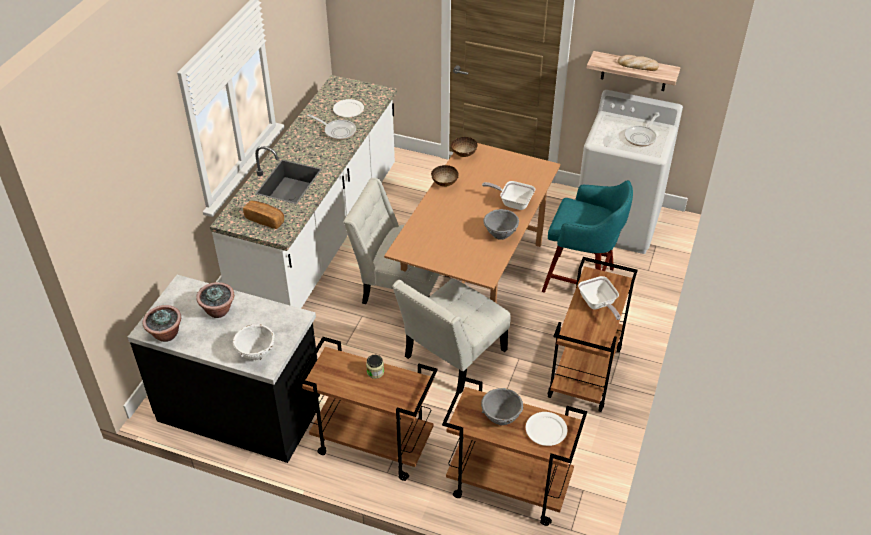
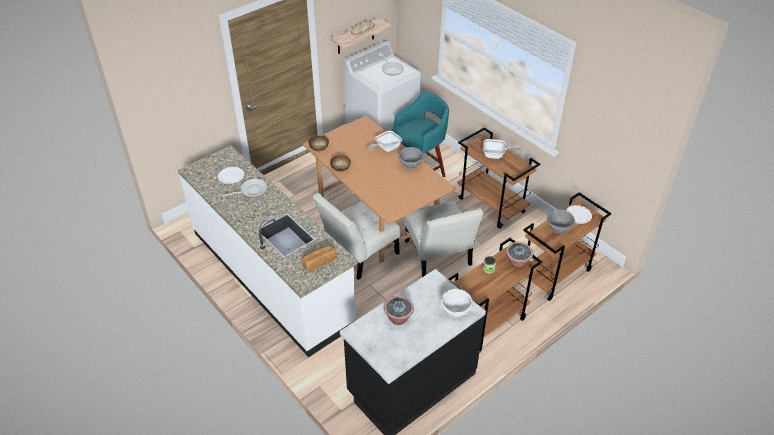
camera: 60 degrees left, 0 degrees up
potted plant [143,305,181,342] -> potted plant moved to [506,242,533,268]

